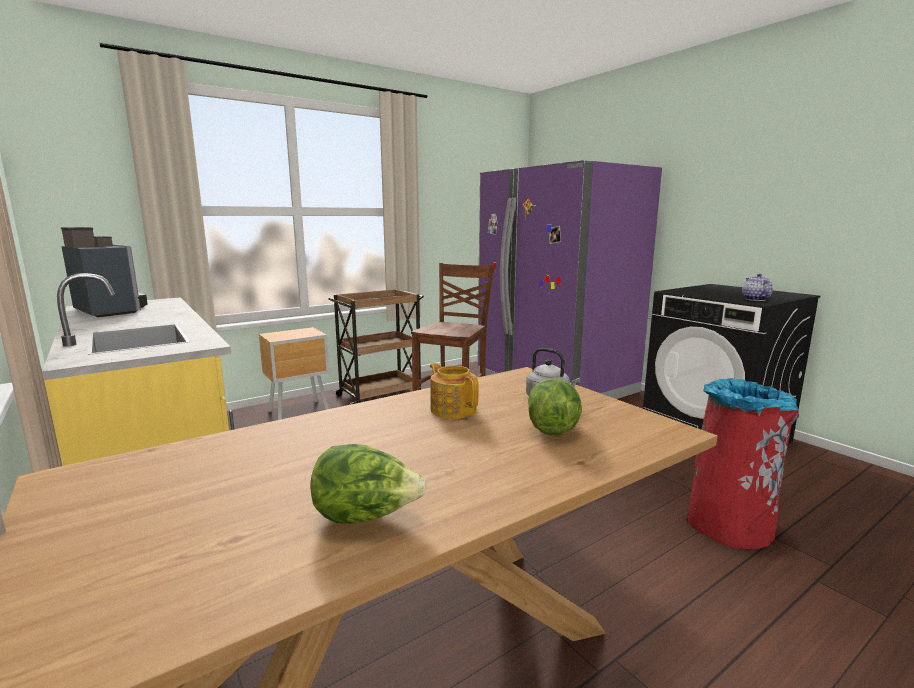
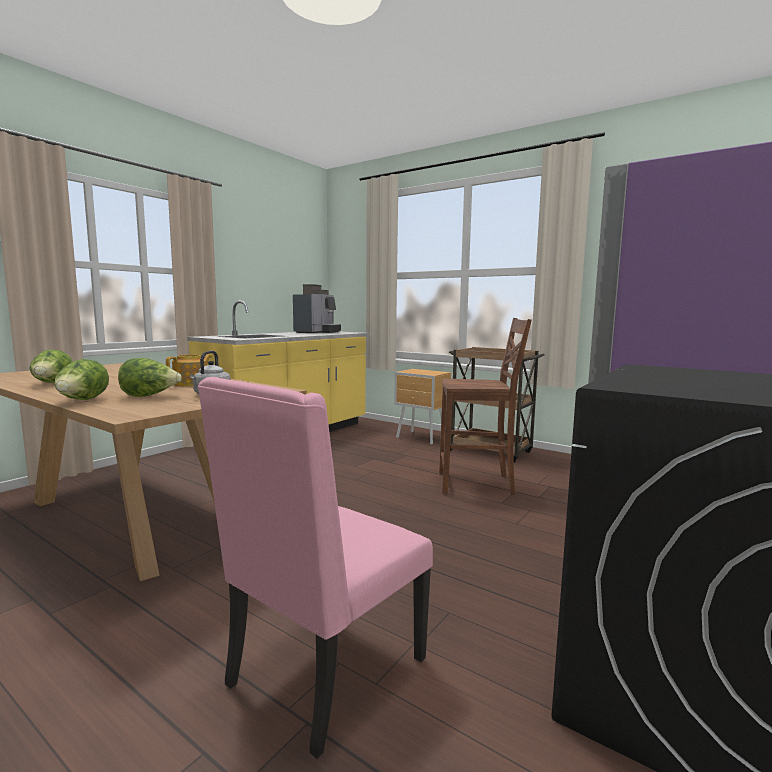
camera: 70 degrees right, 5 degrees down
red trash can [686,378,799,549] -> pink chair [198,377,433,759]
teapot [742,274,773,301] -> none
none -> lettuce [54,359,109,400]

